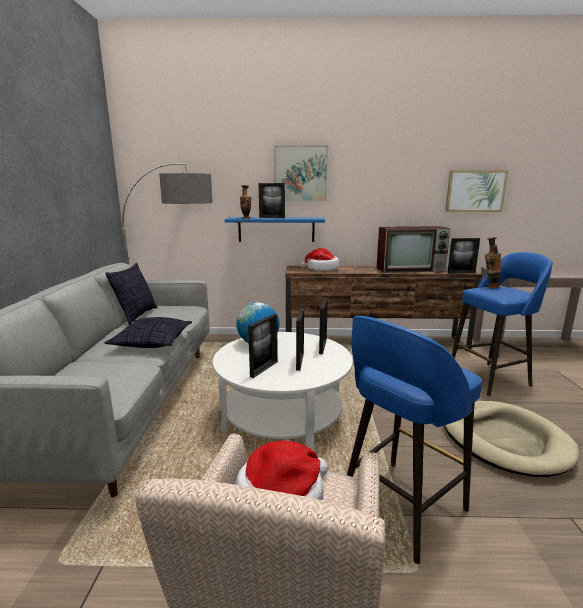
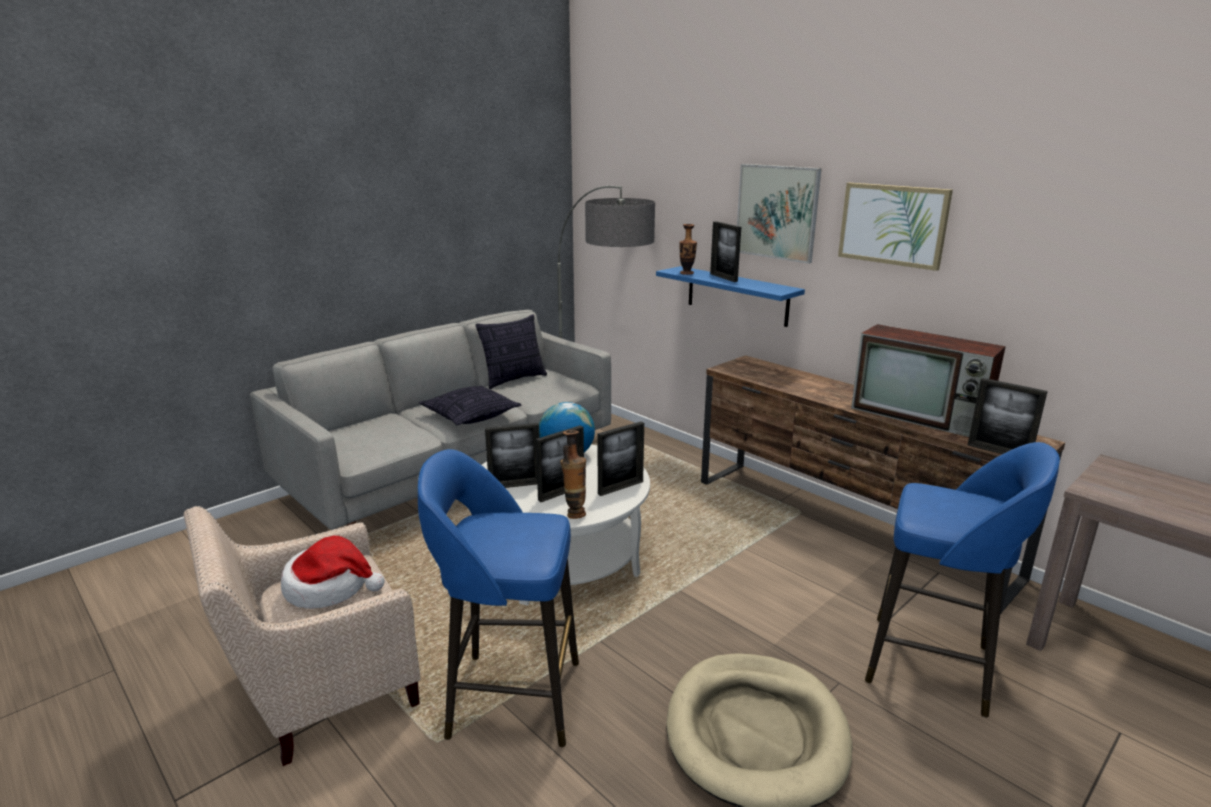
camera: 45 degrees right, 5 degrees up
hat [300,248,340,271] -> none
picture [445,170,508,212] -> picture moved to [838,183,953,271]
vase [484,237,501,288] -> vase moved to [560,430,586,519]

